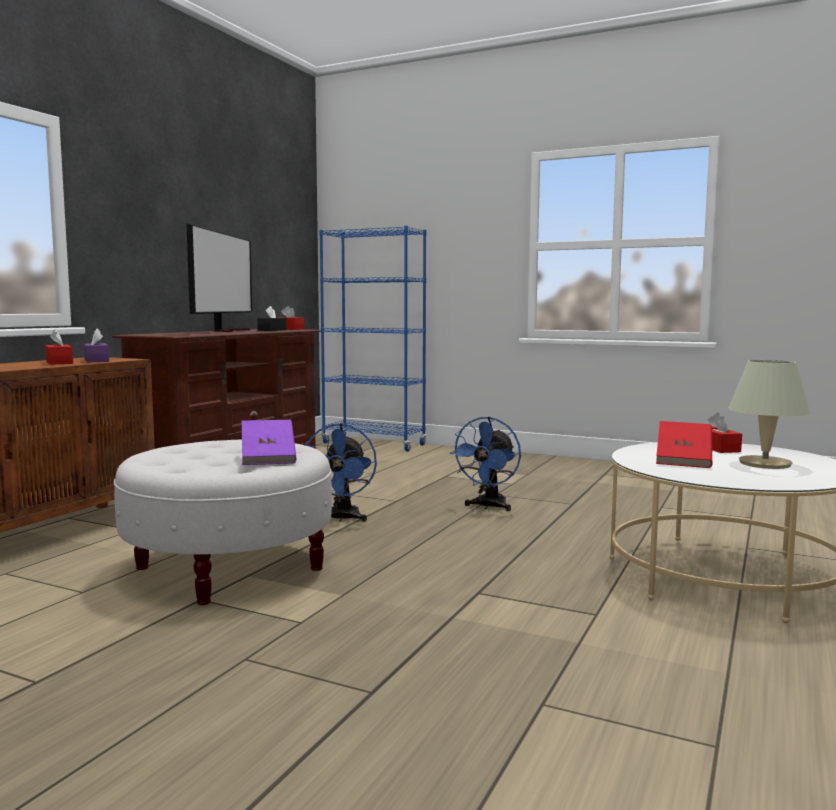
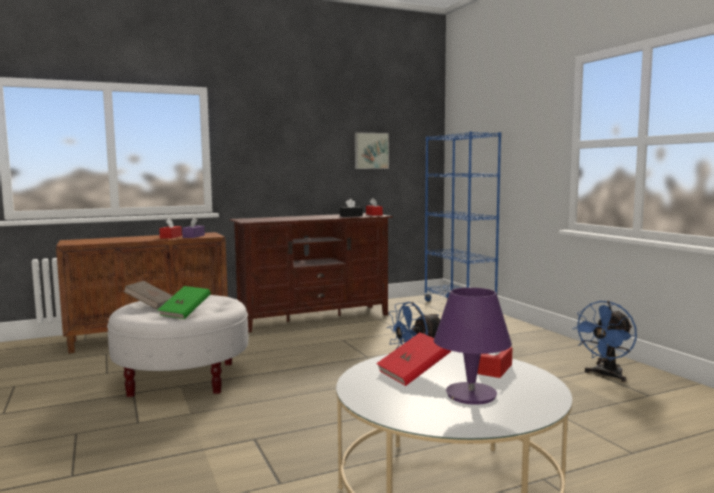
camera: 40 degrees right, 0 degrees up
television [186,223,252,332] -> none
purple book [242,420,297,465] -> green book [158,286,211,319]
blue fan [305,423,377,522] -> blue fan moved to [572,301,637,382]
beige table lamp [728,360,811,469] -> purple table lamp [434,287,512,405]
none -> brown book [123,281,172,309]
none -> picture [355,132,389,169]

